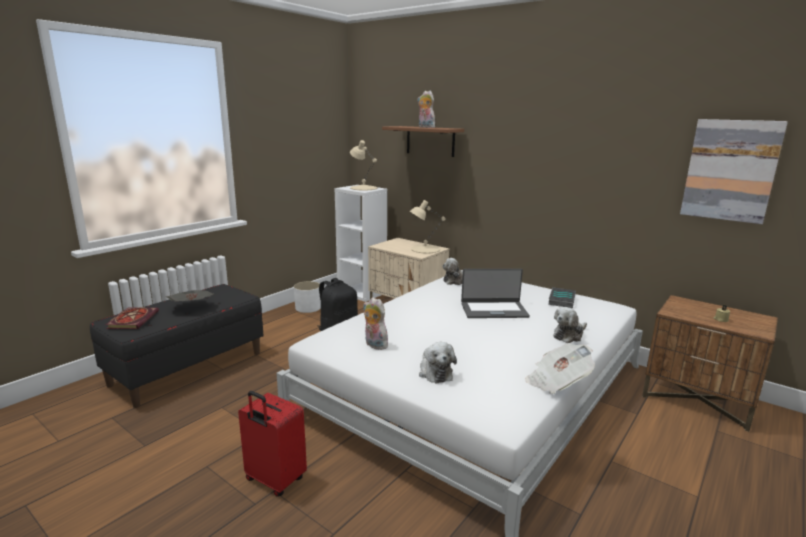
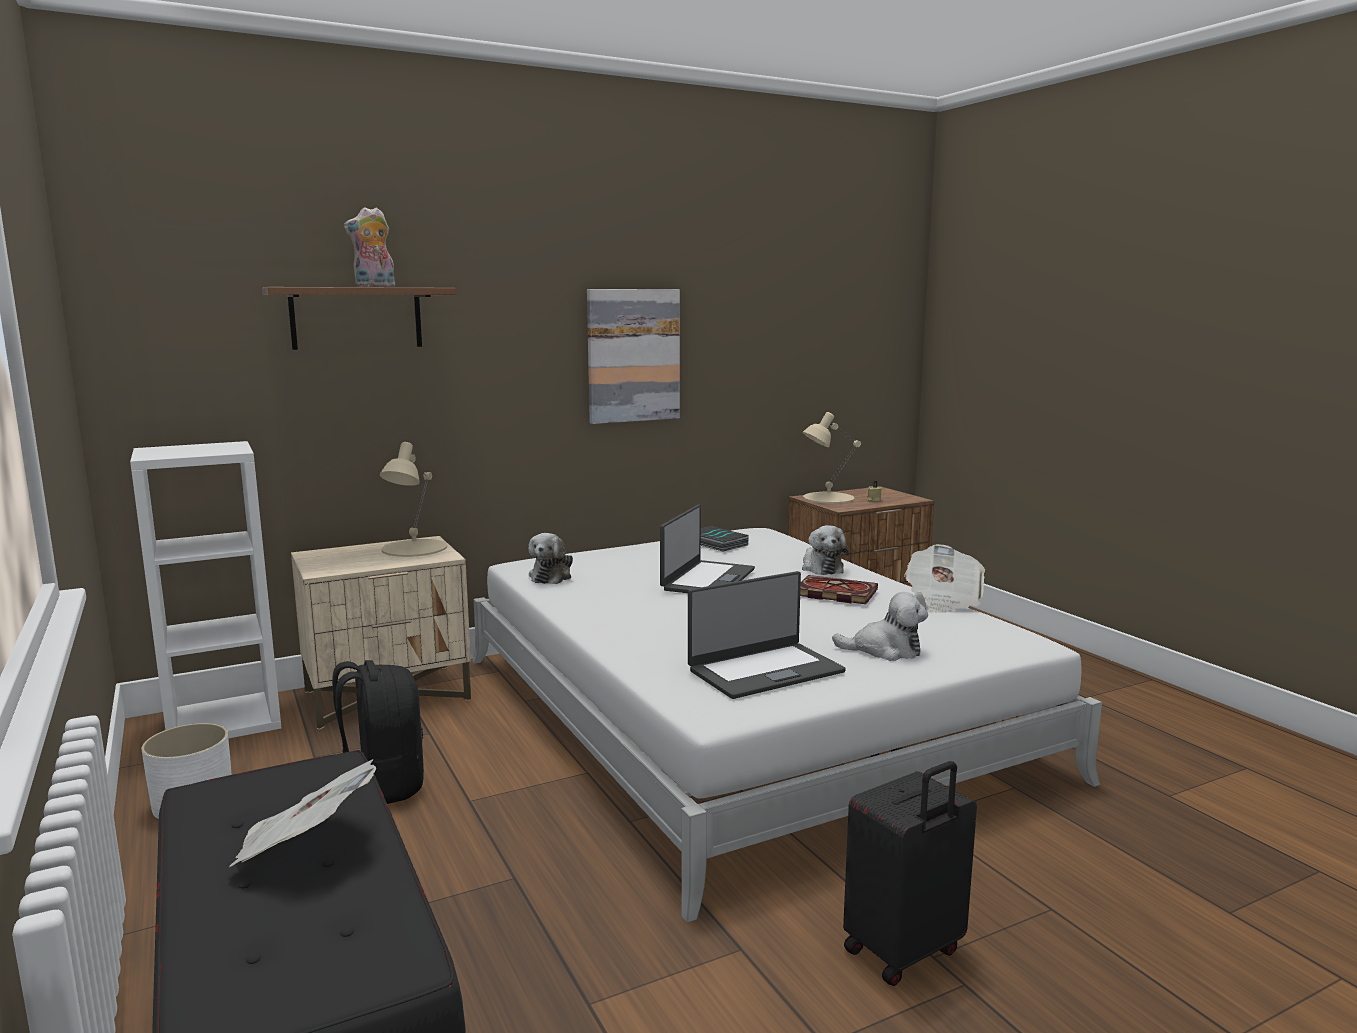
camera: 65 degrees left, 5 degrees down
book [106,307,159,329] -> book moved to [800,575,878,604]
red suitcase [238,391,307,497] -> black suitcase [843,761,977,986]
beige table lamp [350,140,377,190] -> beige table lamp moved to [802,412,861,504]
plush toy [363,297,389,350] -> laptop [688,571,846,699]
picture [680,119,788,224] -> picture moved to [587,289,680,424]

